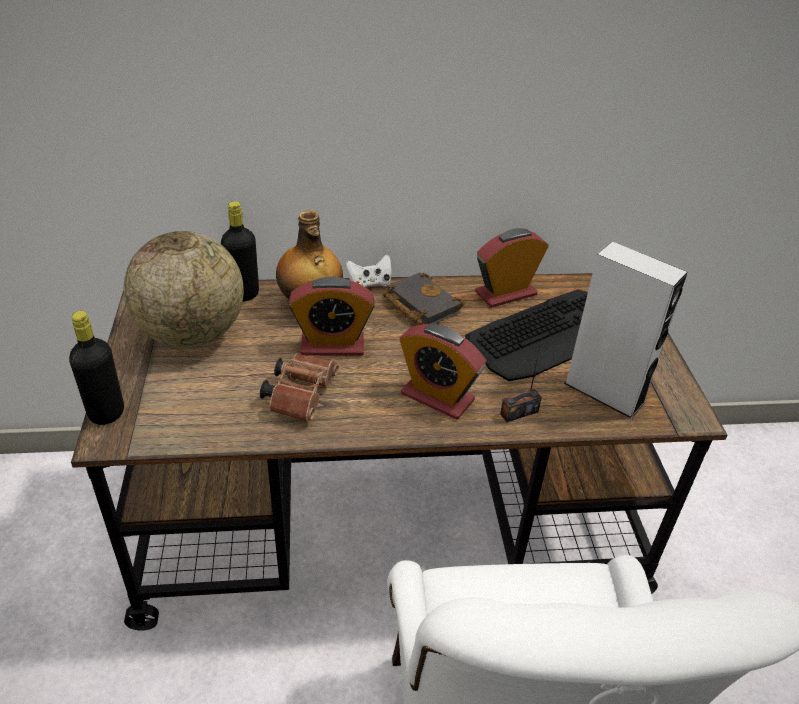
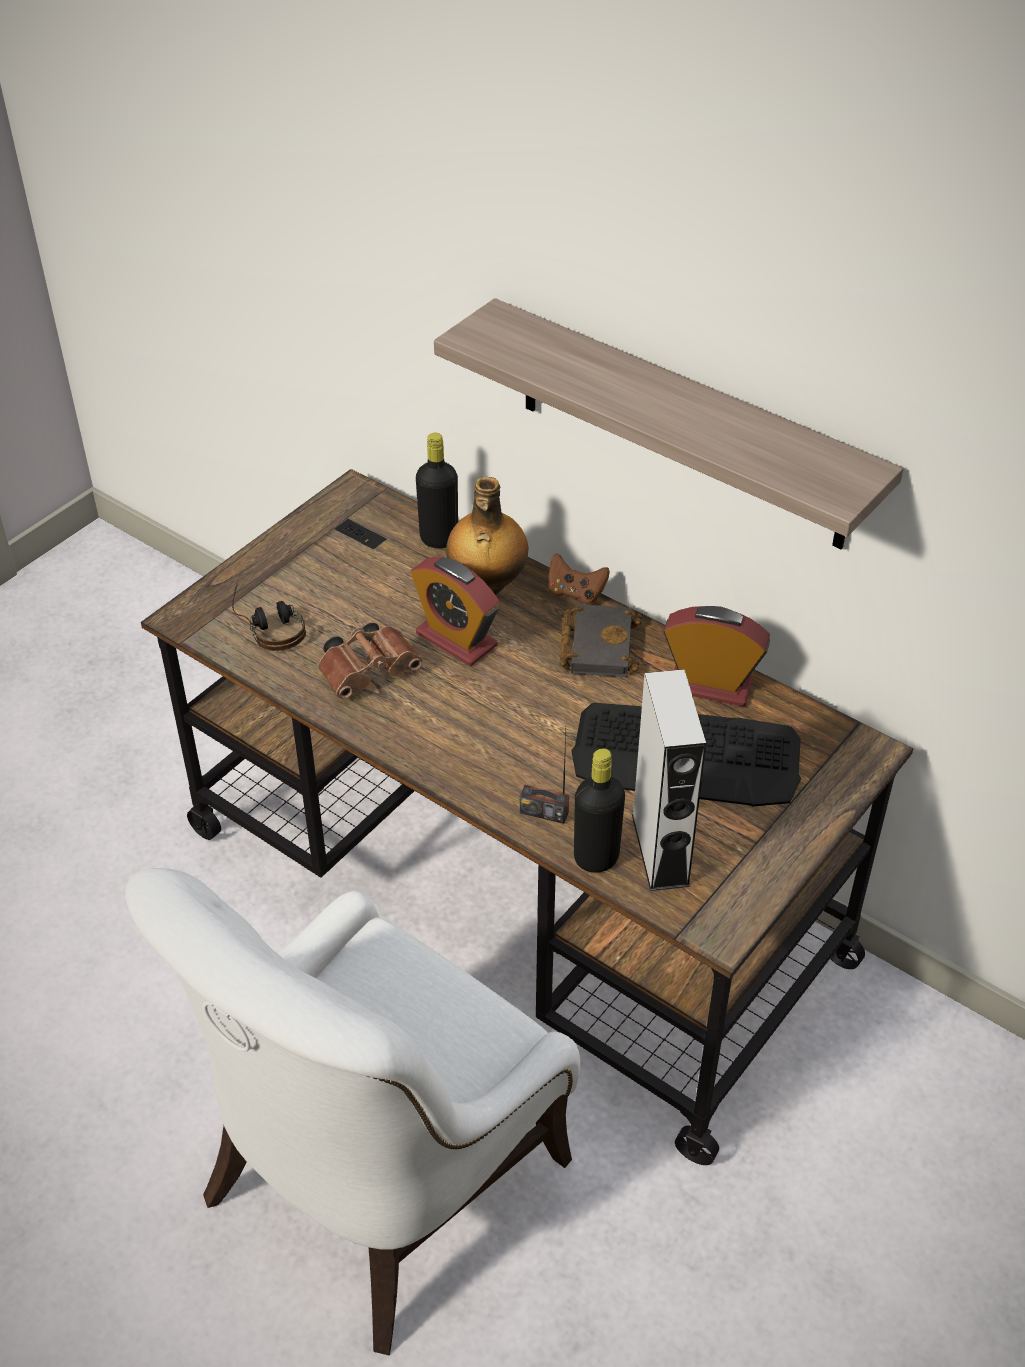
camera: 45 degrees right, 5 degrees up
black bottle [69,311,124,425] -> black bottle moved to [574,749,625,873]
globe [124,231,244,348] -> none
white game controller [345,254,392,287] -> brown game controller [549,553,610,605]
alarm clock [399,324,486,420] -> none
none -> headphones [232,584,306,651]
none -> shelf [434,298,903,549]

